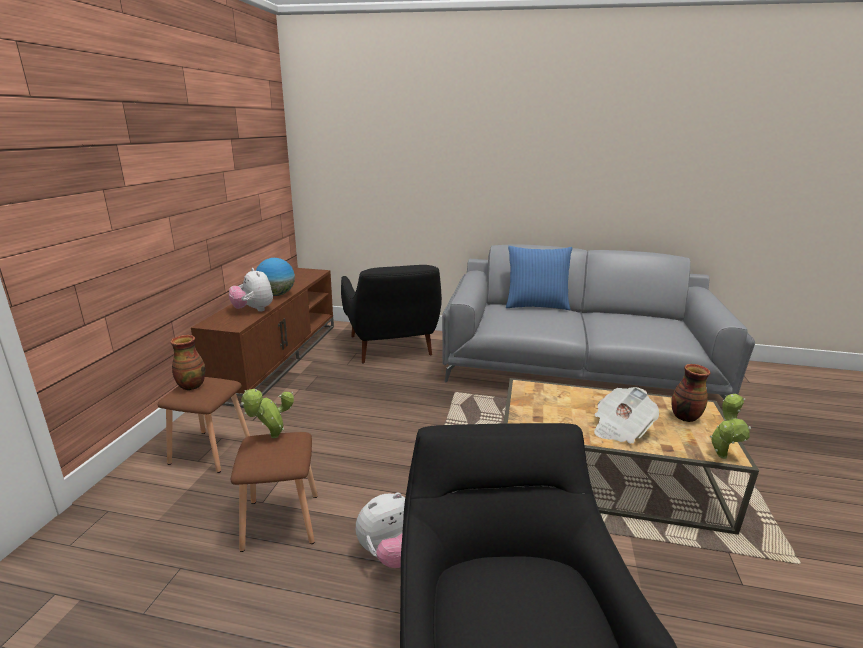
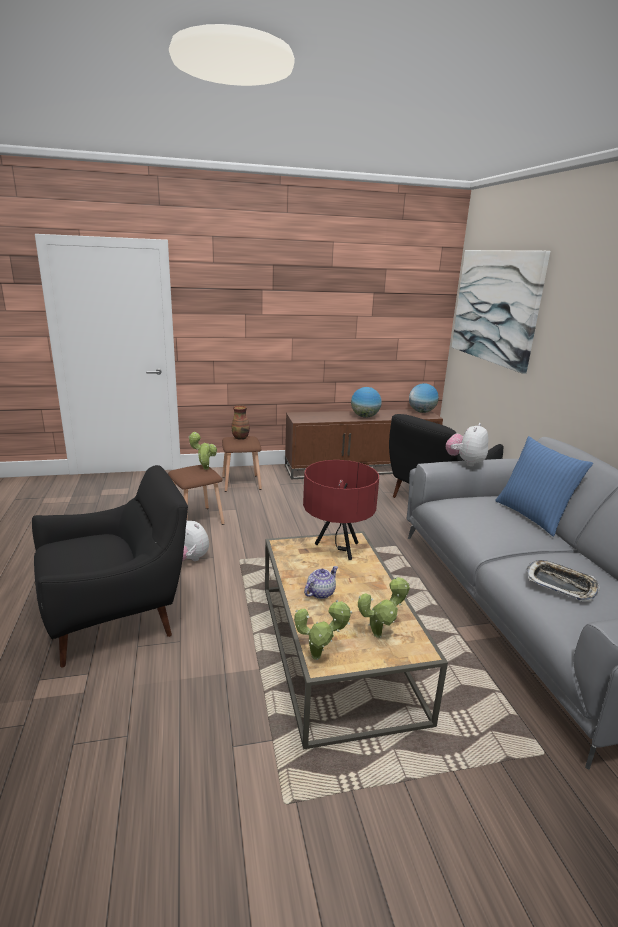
camera: 65 degrees right, 0 degrees up
plush toy [229,268,273,311] -> plush toy moved to [446,423,488,466]
newspaper [594,387,659,444] -> teapot [304,566,338,599]
vase [671,364,710,422] -> potted plant [358,577,410,638]
none -> red table lamp [303,460,379,560]
none -> globe [409,383,439,413]
none -> picture [452,250,550,374]
none -> tray [527,560,599,601]

